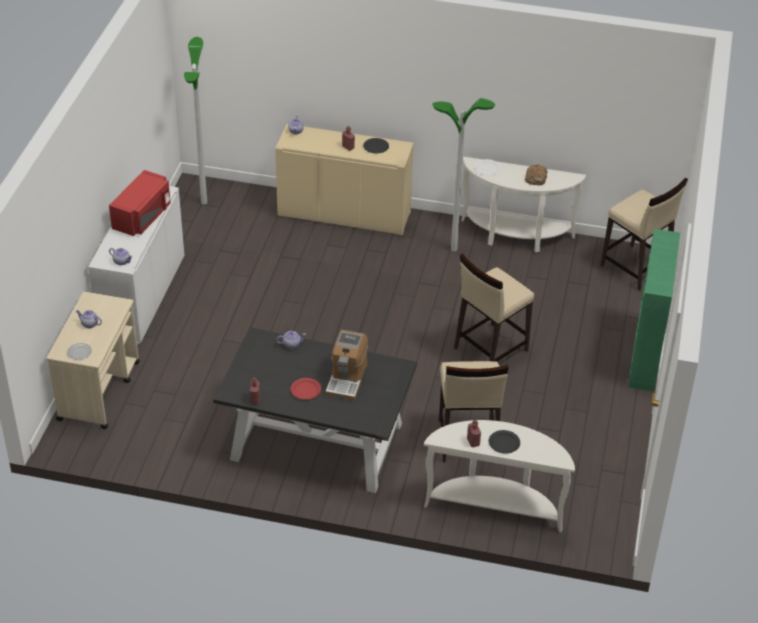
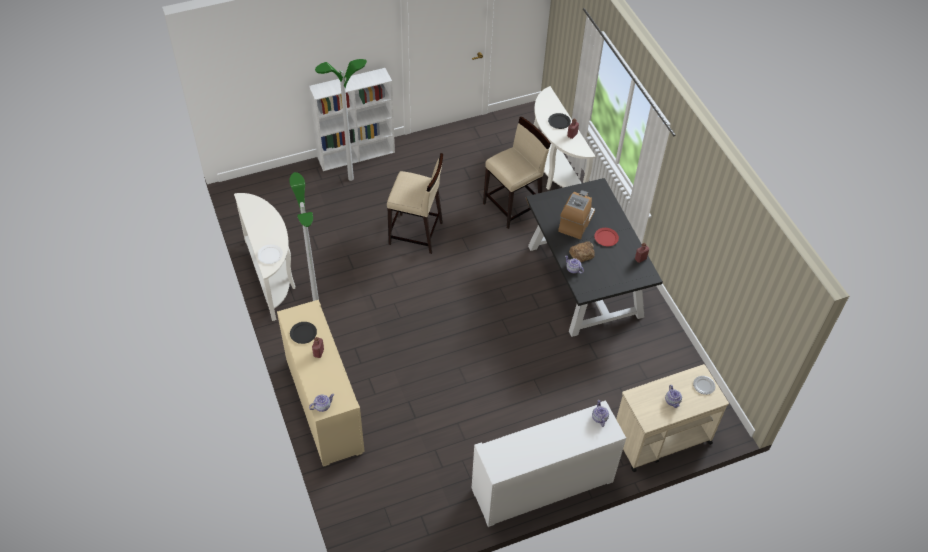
camera: 125 degrees left, 10 degrees up
red microwave [109,170,171,236] -> none
floor lamp [184,37,207,204] -> floor lamp moved to [315,59,367,181]
coffee machine [325,330,368,401] -> coffee machine turned 45 degrees counterclockwise [558,190,595,239]
bread [525,165,548,185] -> bread moved to [569,241,595,262]
beige stool [601,177,688,291] -> none
green bookcase [628,229,680,392] -> white bookcase [309,68,395,171]

